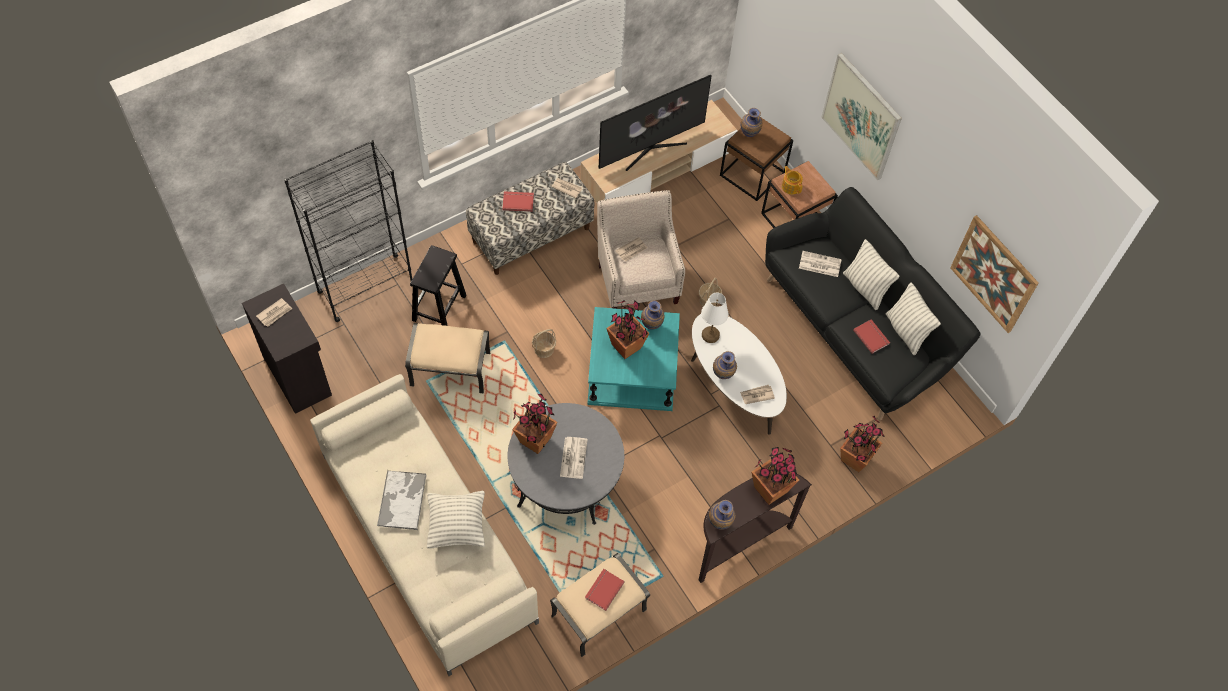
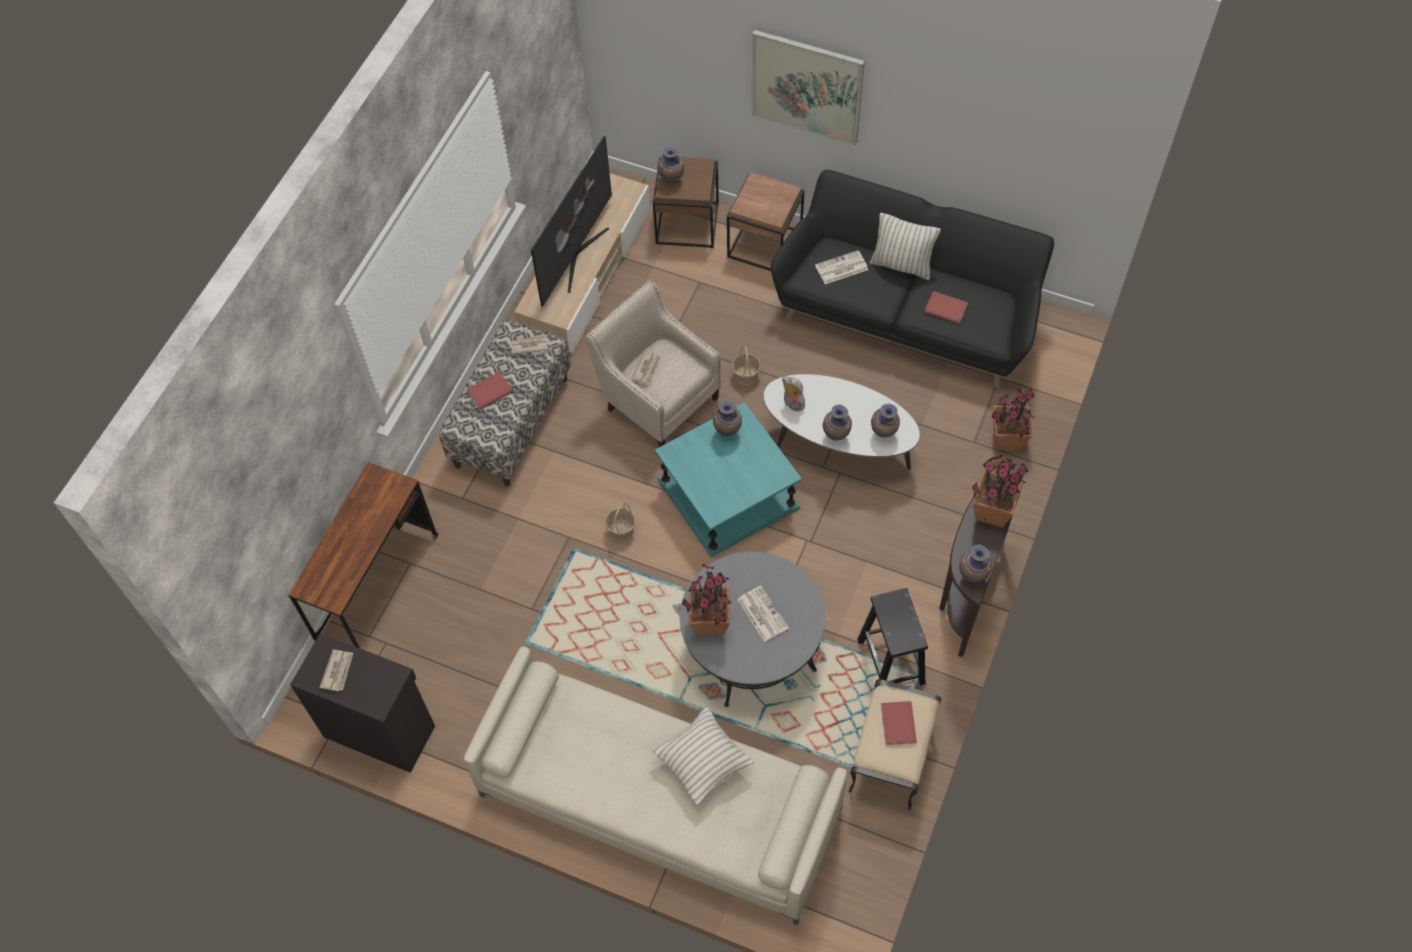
camera: 30 degrees left, 0 degrees up
black bookcase [284,140,412,322] -> brown desk [289,462,438,648]
tray [377,470,427,530] -> none
beige ottoman [405,323,490,393] -> none
black stool [410,245,466,326] -> black stool moved to [857,588,928,686]
potted plant [606,300,650,359] -> none
white table lamp [701,293,728,343] -> plush toy [782,376,807,411]
newspaper [740,385,775,404] -> vase [871,404,900,438]
teapot [782,166,803,195] -> none
pillow [886,282,941,355] -> none
picture [950,215,1039,333] -> none

